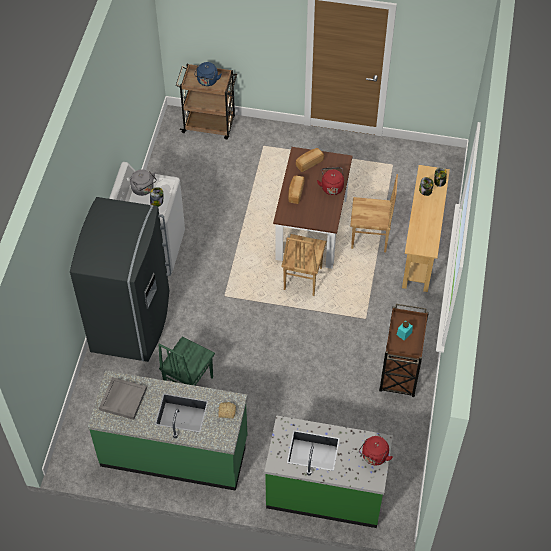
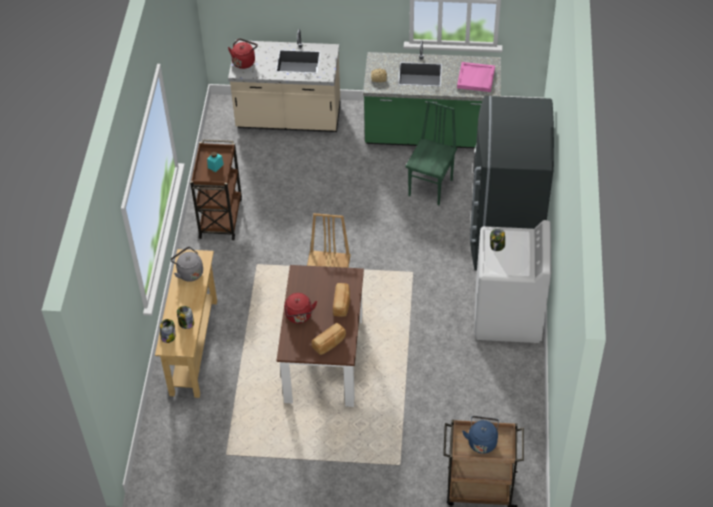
camera: 175 degrees right, 5 degrees down
grey tray [99,377,147,420] -> pink tray [457,62,495,92]
grey kettle [130,169,157,196] -> grey kettle moved to [170,247,203,282]
green counter [264,415,393,528] -> beige counter [228,29,340,132]
brown chair [350,174,398,252] -> none

